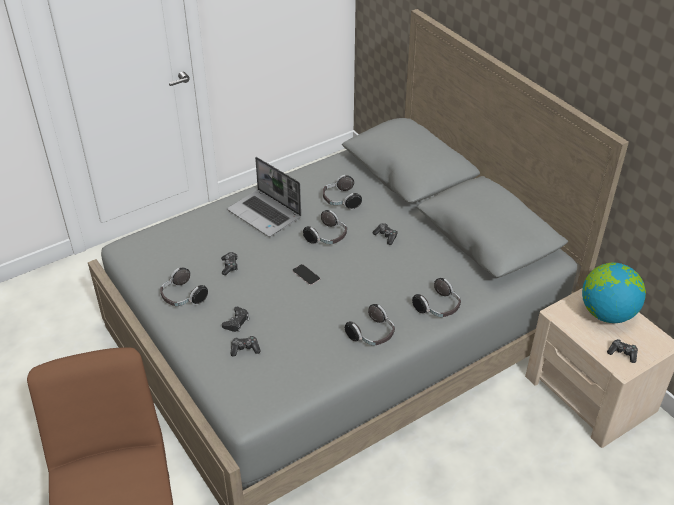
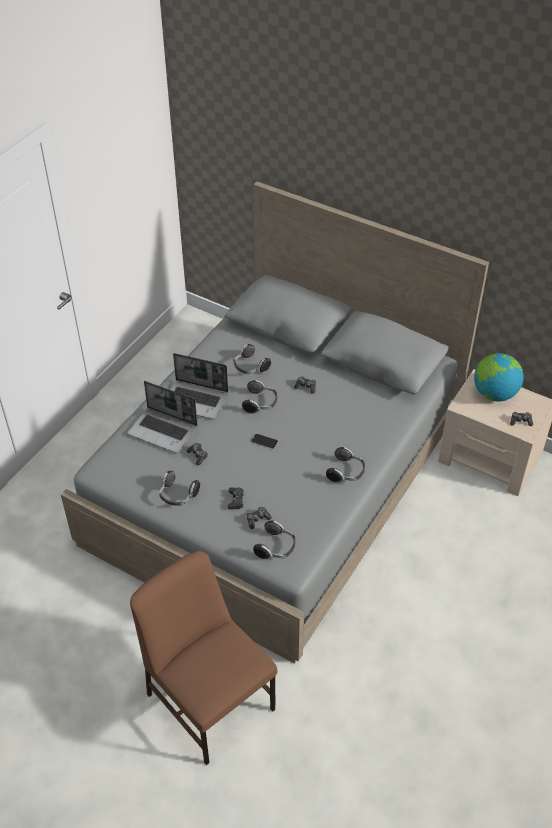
camera: 25 degrees left, 5 degrees up
headphones [412,278,461,317] -> headphones moved to [253,520,295,559]
none -> laptop [127,381,198,453]

